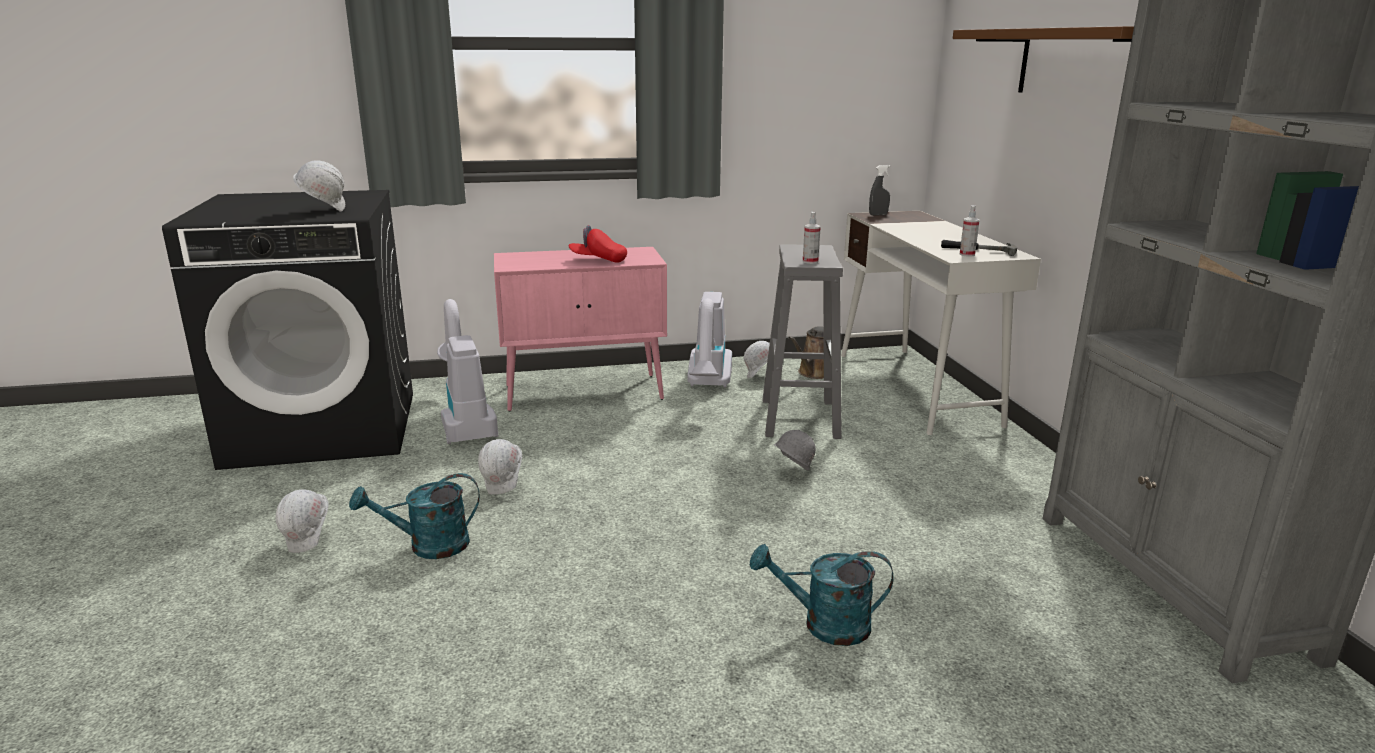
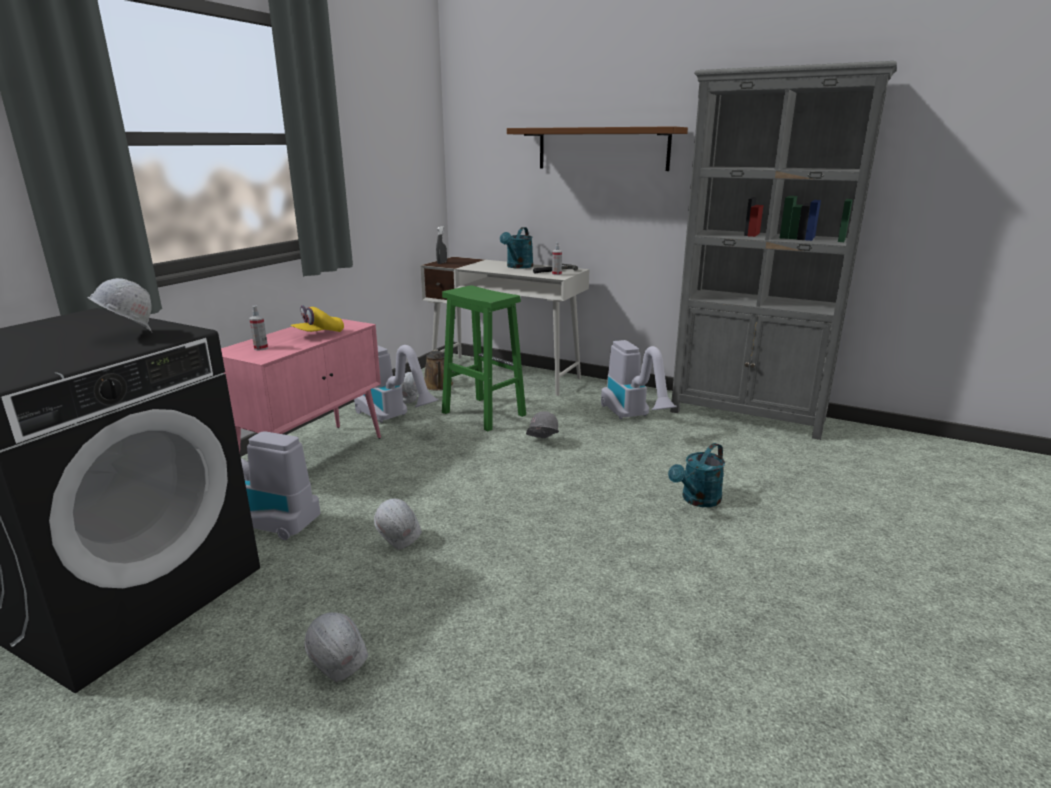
camera: 50 degrees left, 0 degrees up
turquoise watering can [349,473,480,559] -> turquoise watering can moved to [500,227,533,269]
red cap [568,225,627,263] -> yellow cap [290,305,344,332]
grey stool [762,244,843,439] -> green stool [442,285,526,431]
spray bottle [803,212,821,264] -> spray bottle moved to [249,306,268,350]
none -> vacuum cleaner [601,340,677,419]

